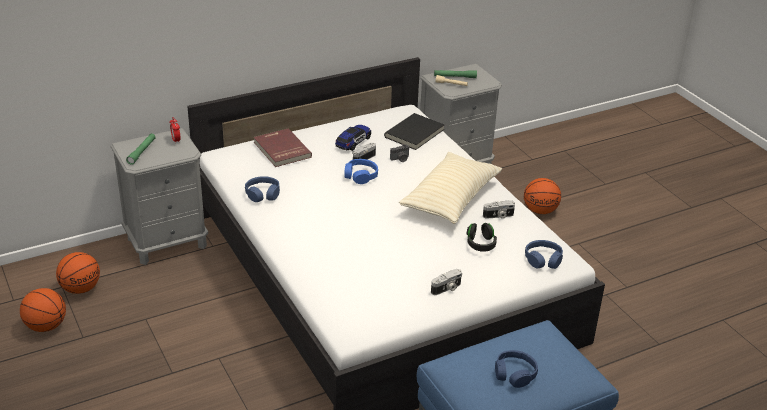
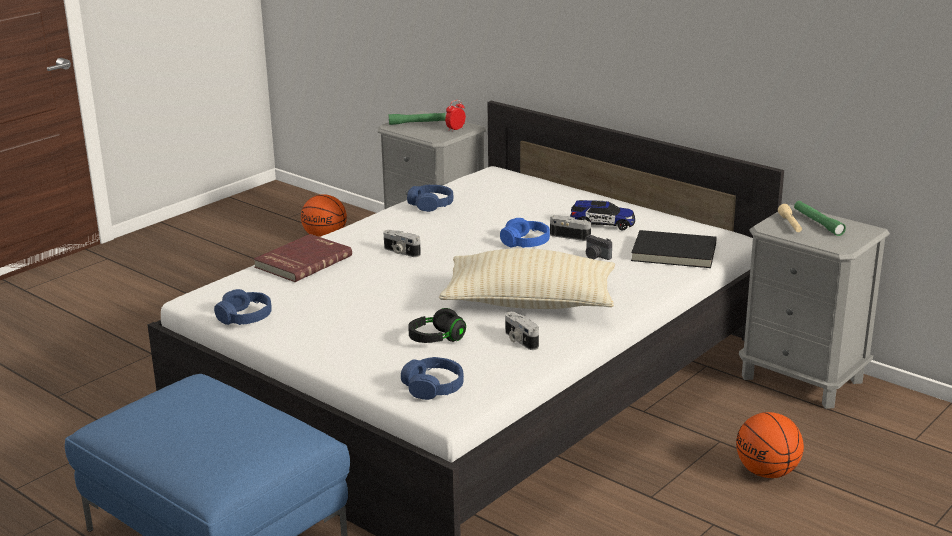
camera: 70 degrees right, 10 degrees down
basketball [20,288,66,332] -> none
red book [254,129,312,167] -> red book moved to [254,234,352,282]
camera [431,269,462,295] -> camera moved to [384,230,421,257]
blue headphones [495,350,538,388] -> blue headphones moved to [214,289,272,325]

